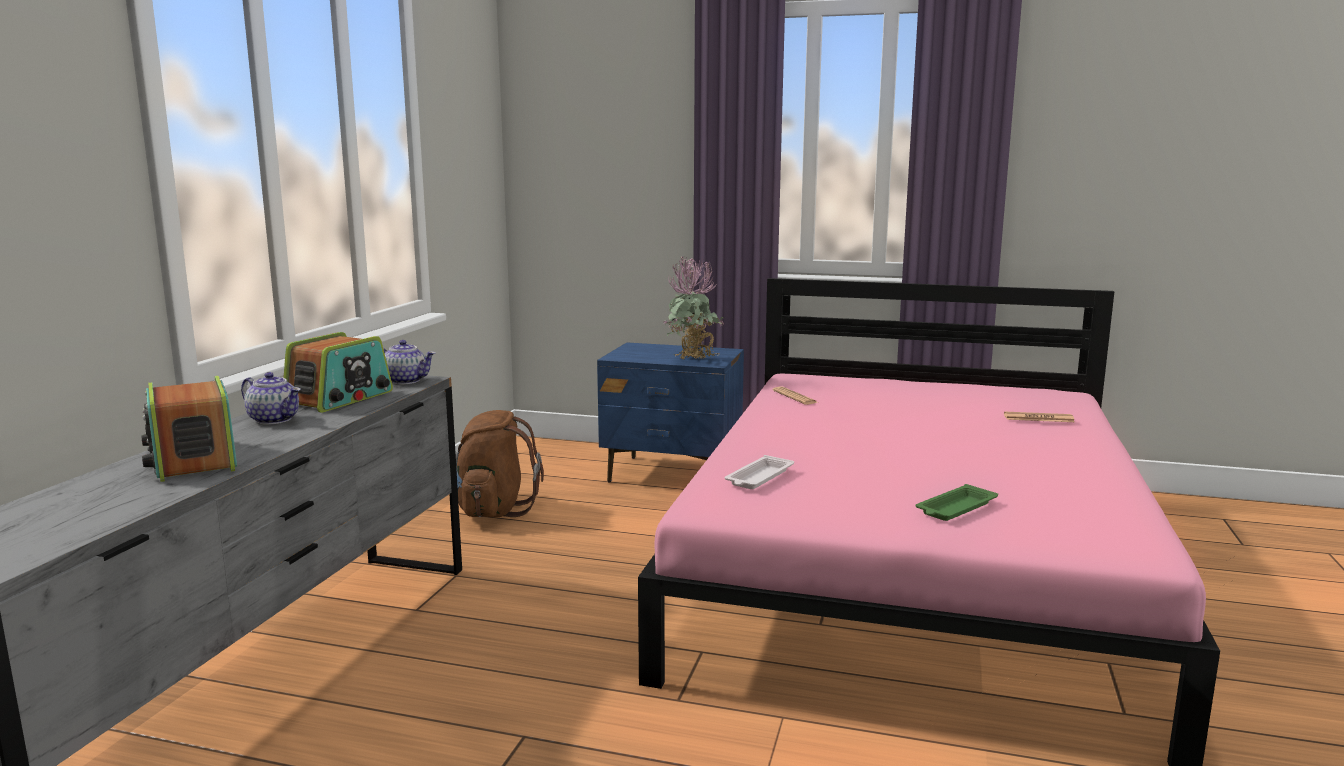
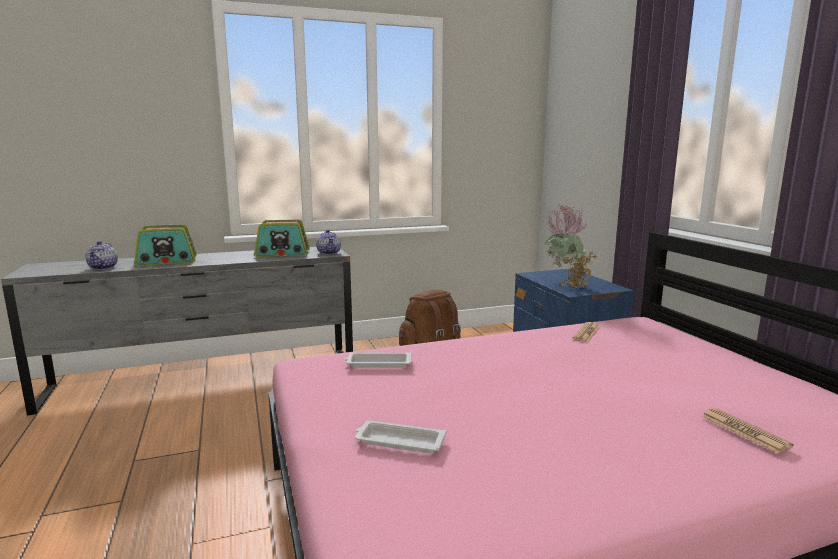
camera: 55 degrees right, 0 degrees up
radio [141,376,237,482] -> radio turned 135 degrees counterclockwise [134,224,197,266]
teapot [241,372,301,425] -> teapot moved to [86,241,118,270]
green tray [916,484,998,521] -> white tray [355,420,447,453]

